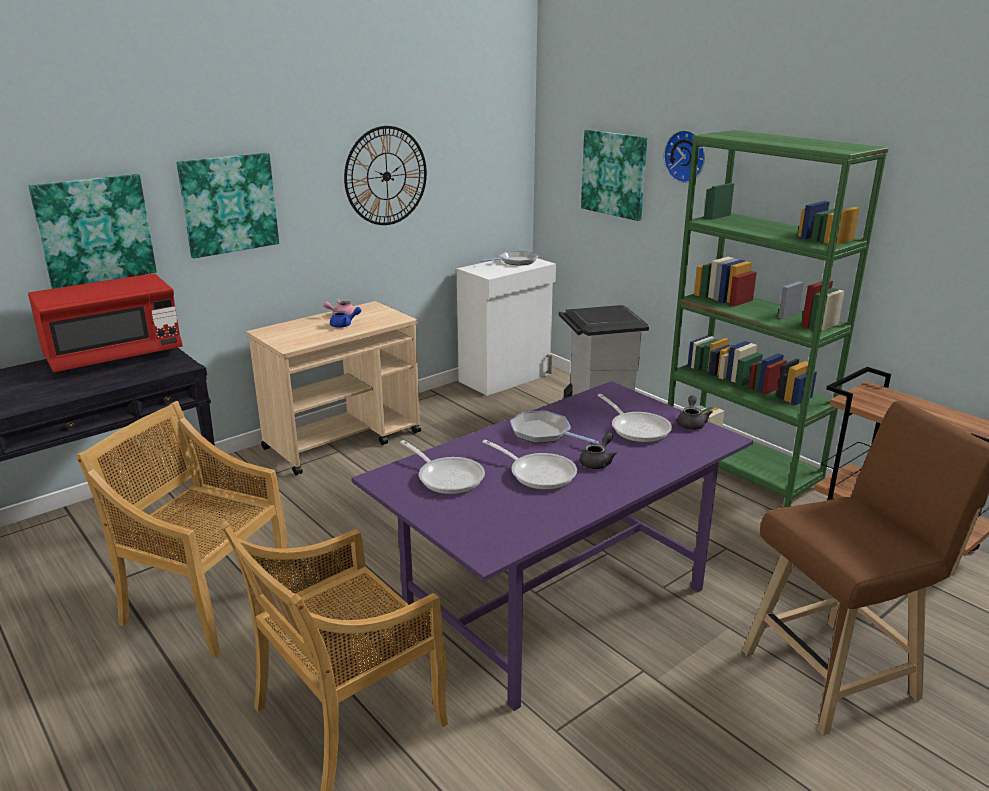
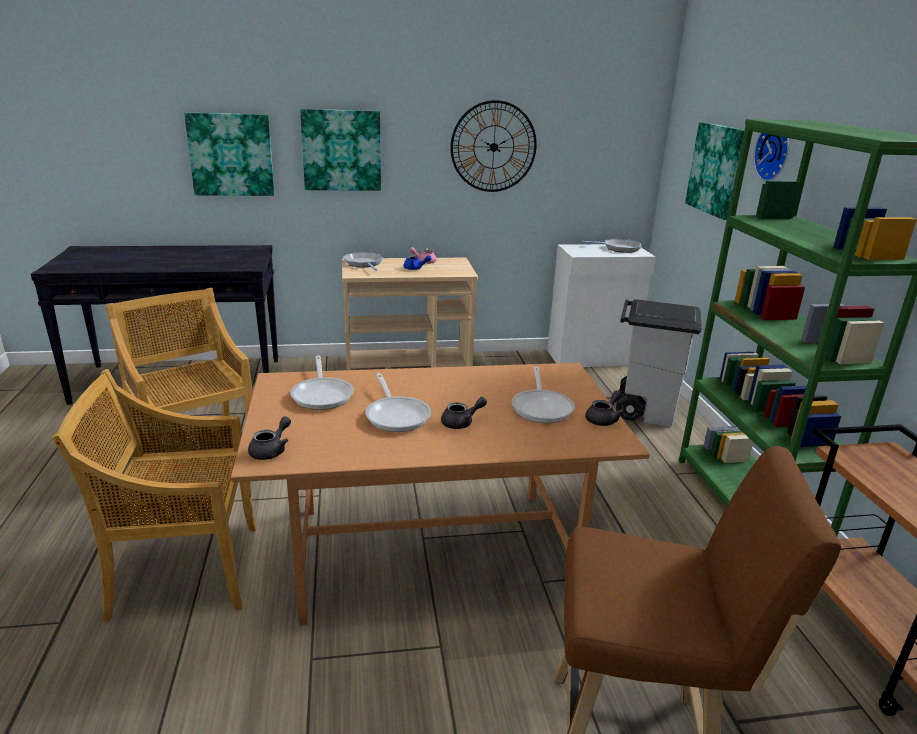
camera: 30 degrees right, 0 degrees up
red microwave [28,273,183,372] -> none
purple dining table [351,381,753,711] -> brown dining table [231,363,650,626]
frying pan [510,411,599,444] -> frying pan moved to [343,252,383,271]
none -> grey teapot [248,416,291,460]

